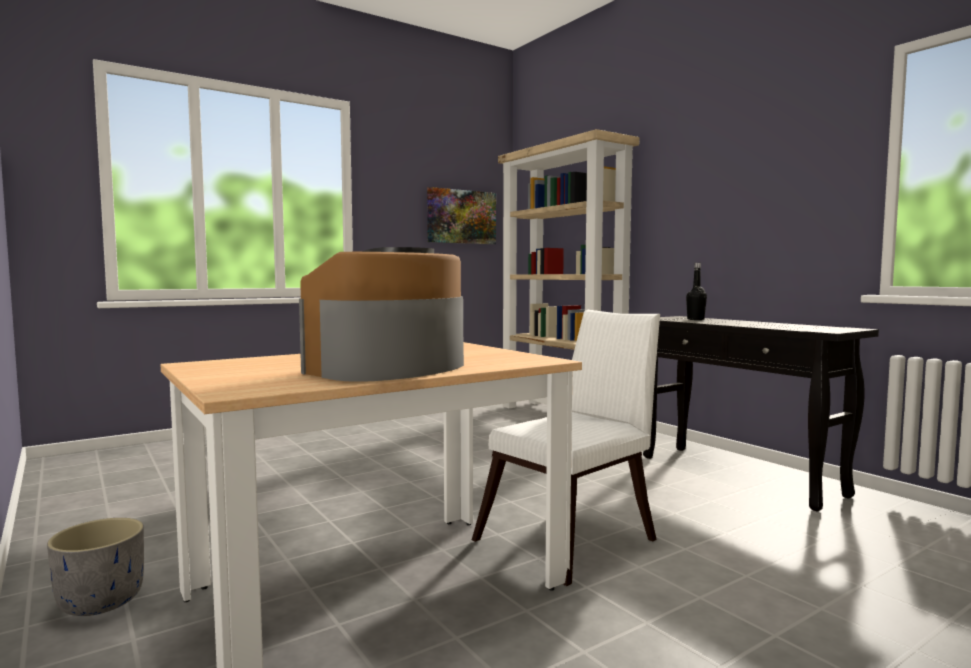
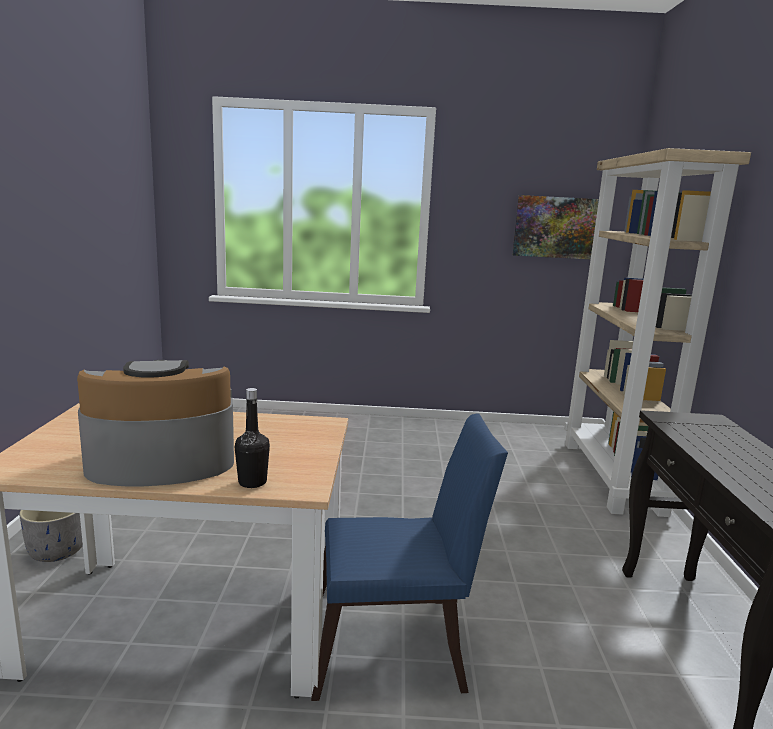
camera: 35 degrees right, 10 degrees up
white chair [472,310,660,586] -> blue chair [311,413,508,701]
black bottle [686,263,707,320] -> black bottle moved to [234,388,270,488]

